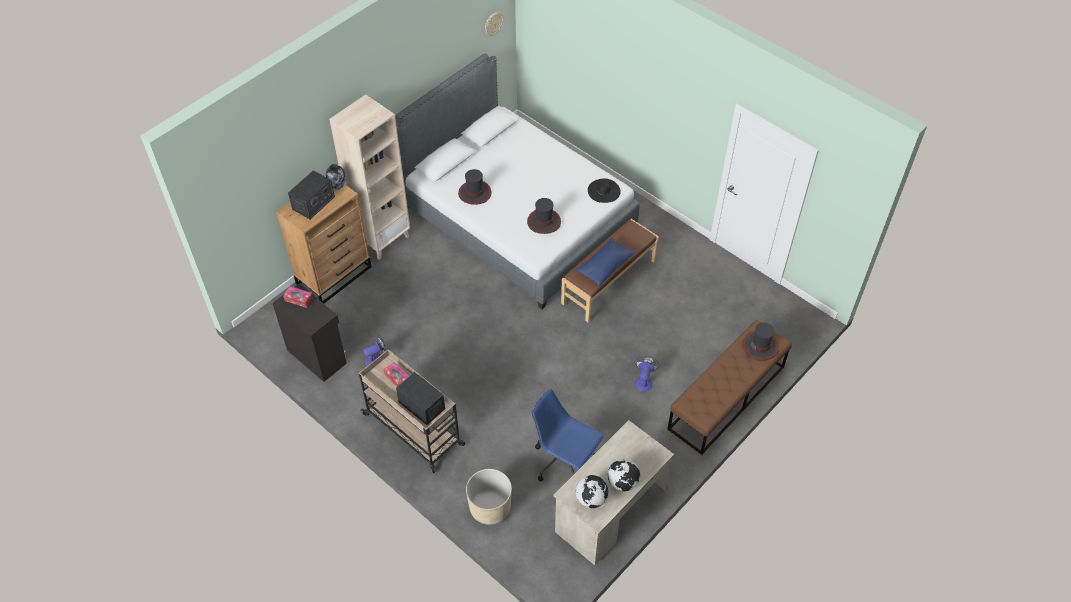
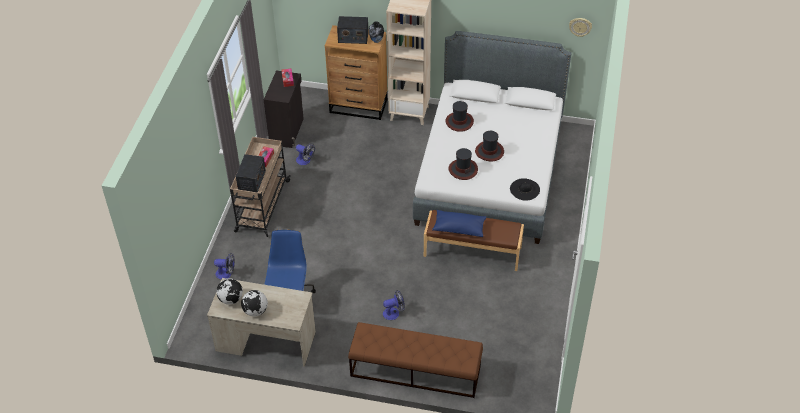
camera: 60 degrees right, 5 degrees down
beige planter [466,469,512,525] -> fan [214,253,235,280]
hat [742,323,779,361] -> hat moved to [475,131,504,161]

